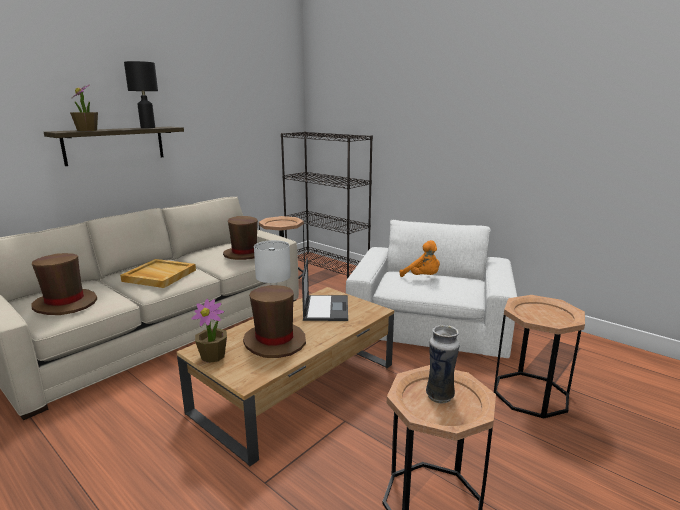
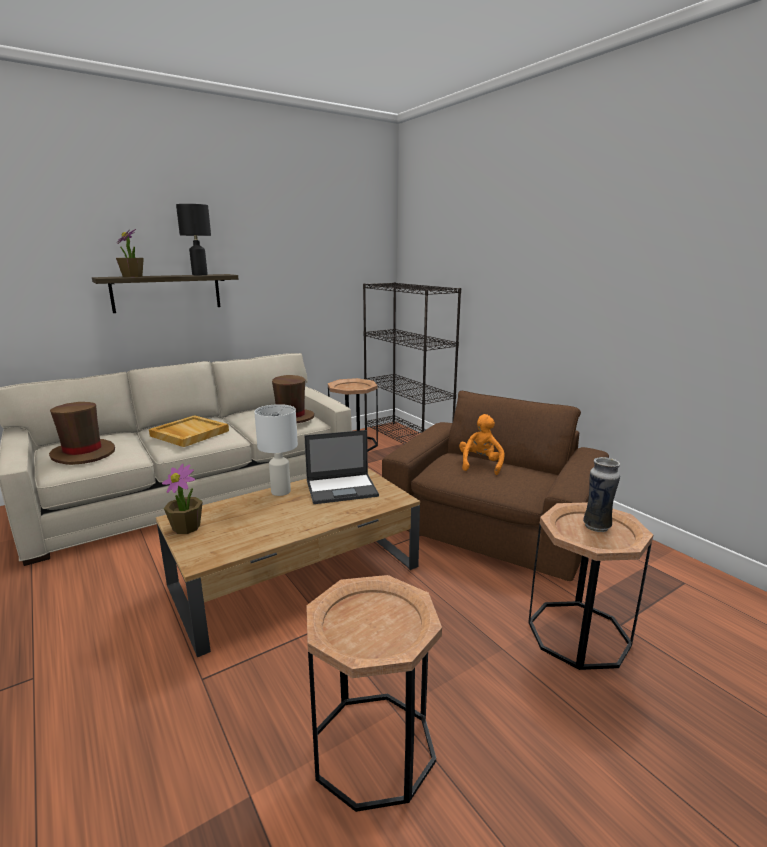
camera: 15 degrees right, 0 degrees up
brown hat [243,285,306,358] -> none
laptop [302,258,348,321] -> laptop turned 60 degrees clockwise [304,430,379,504]
white armchair [346,220,517,358] -> brown armchair [382,391,609,581]
orange plush toy [400,240,440,277] -> orange plush toy turned 135 degrees counterclockwise [459,414,504,475]
vase [426,325,459,404] -> vase moved to [583,457,620,532]

